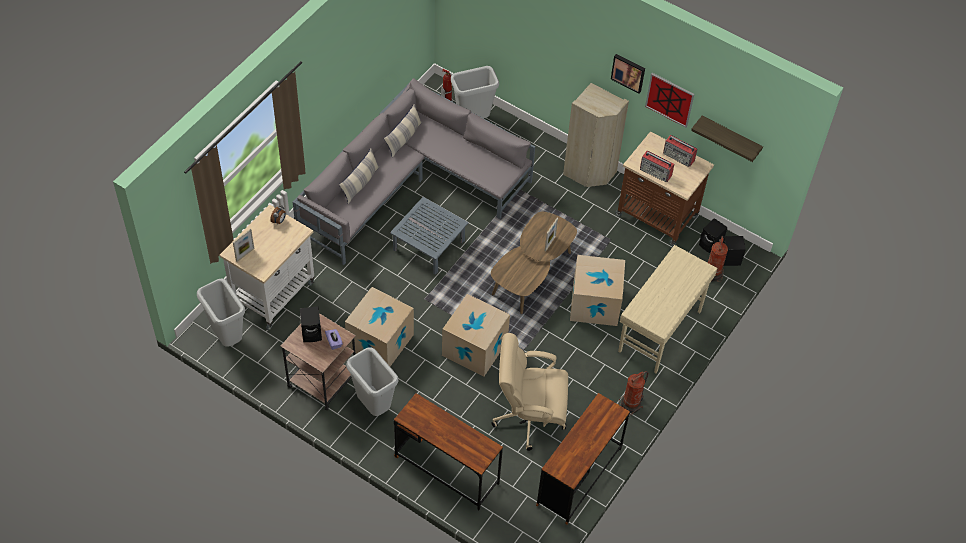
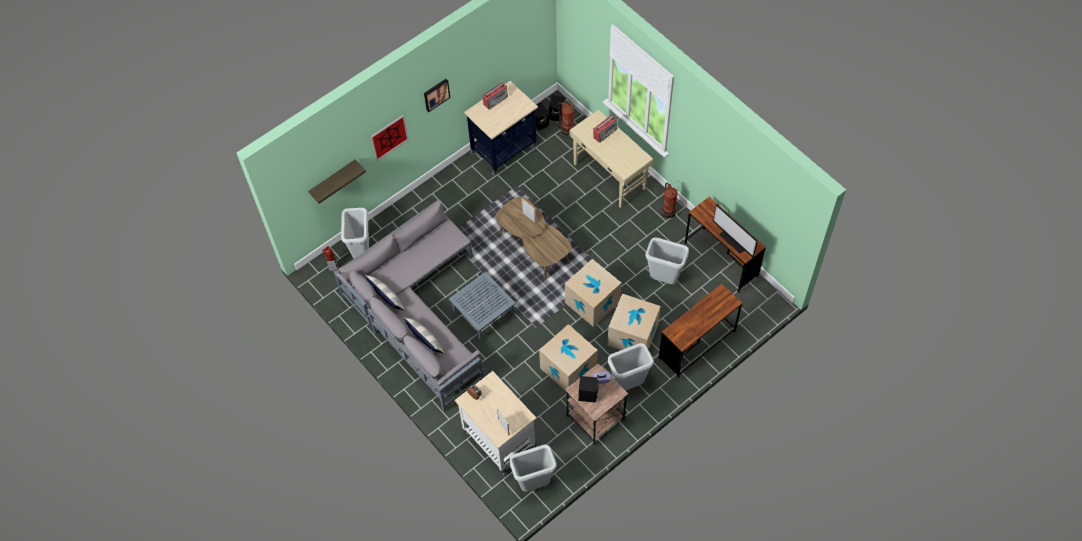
camera: 70 degrees left, 5 degrees up
beige office chair [492,333,568,451] -> grey trash can [645,237,689,284]
beige cabinet [563,83,629,187] -> none
cardboard box [570,255,625,326] -> cardboard box moved to [607,294,661,350]
brown cart [615,131,714,246] -> blue cart [464,81,538,176]
radio [640,151,675,182] -> radio moved to [593,115,618,142]
picture [645,73,694,128] -> picture moved to [371,115,409,161]
shelf [691,116,763,162] -> shelf moved to [308,160,366,204]
none -> monitor [713,204,758,257]

